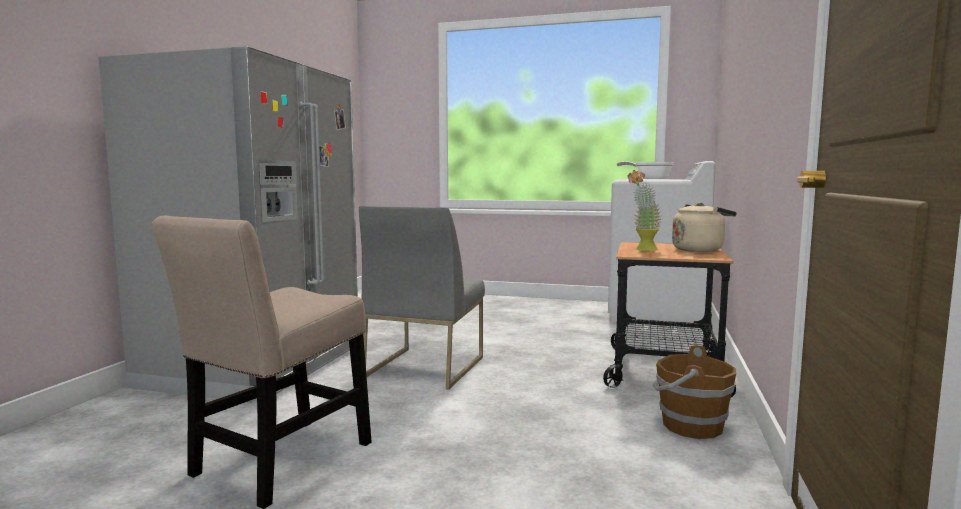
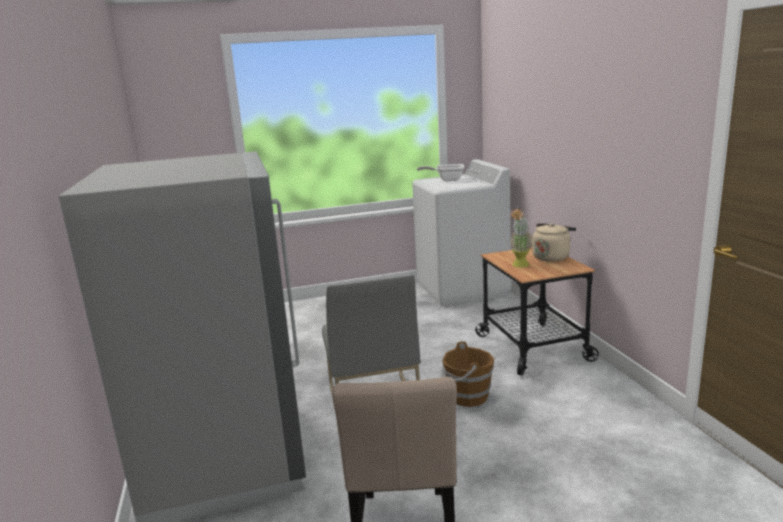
camera: 30 degrees left, 10 degrees up
brown bucket [653,345,736,439] -> brown bucket moved to [442,341,494,407]

